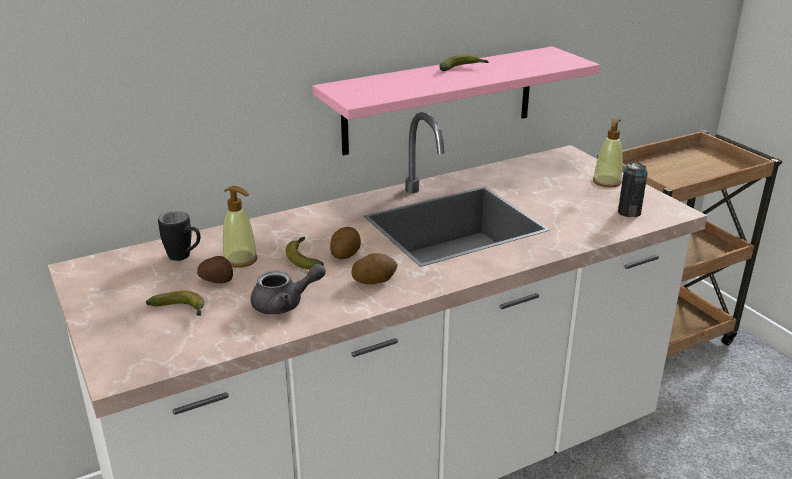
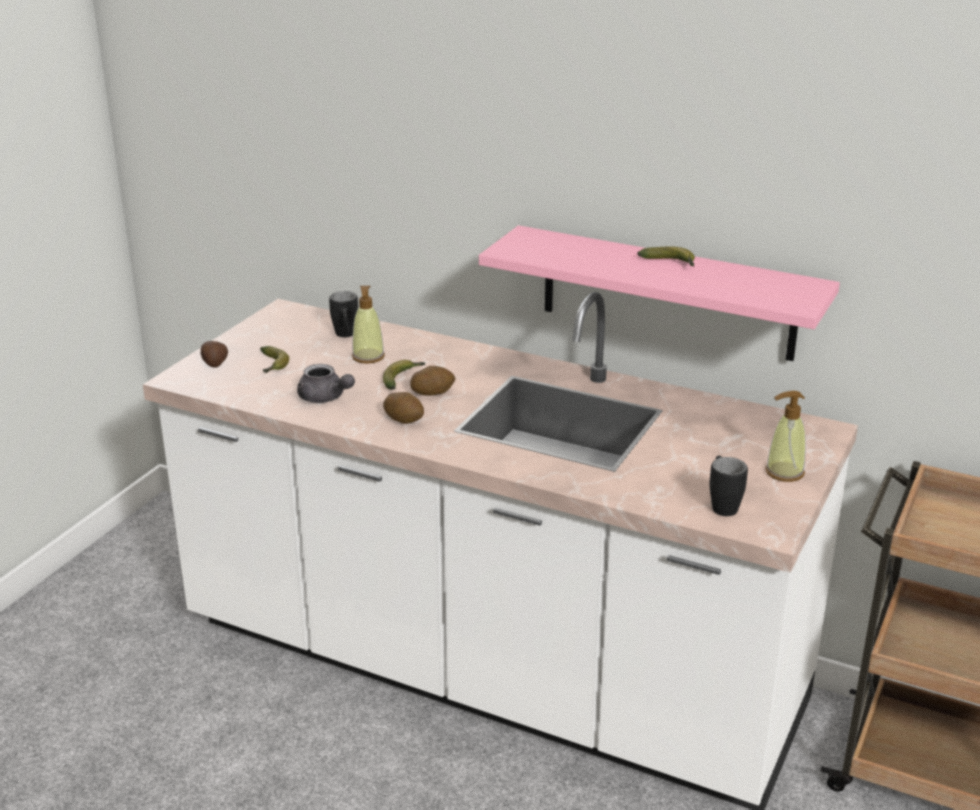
camera: 55 degrees right, 0 degrees up
potato [197,256,233,283] -> potato moved to [201,341,228,368]
can [618,162,648,217] -> black mug [710,456,748,516]

